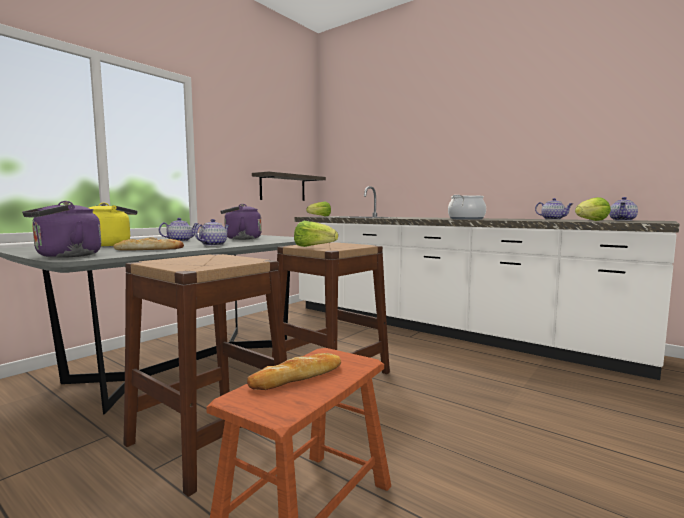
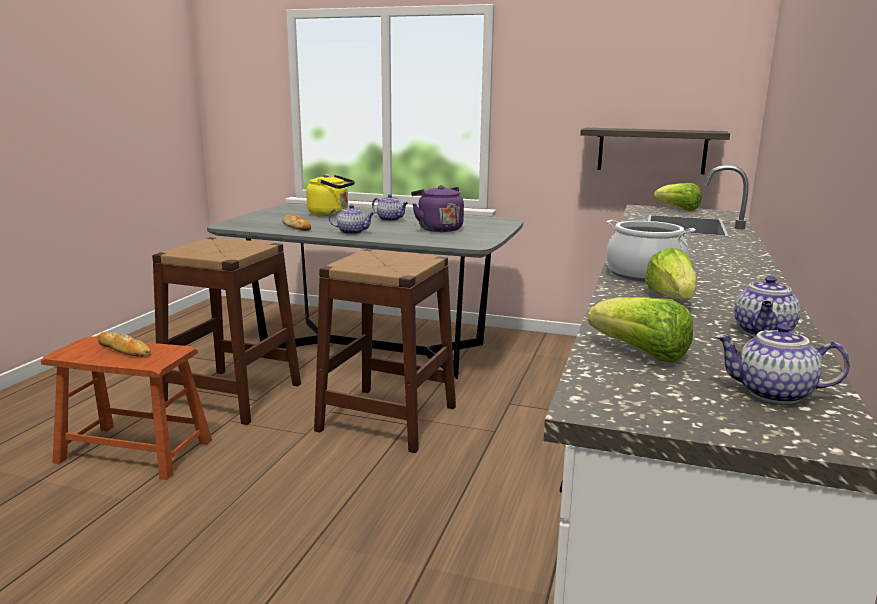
camera: 70 degrees right, 10 degrees up
purple kettle [22,201,101,258] -> none
lettuce [294,221,338,247] -> lettuce moved to [645,248,697,299]

